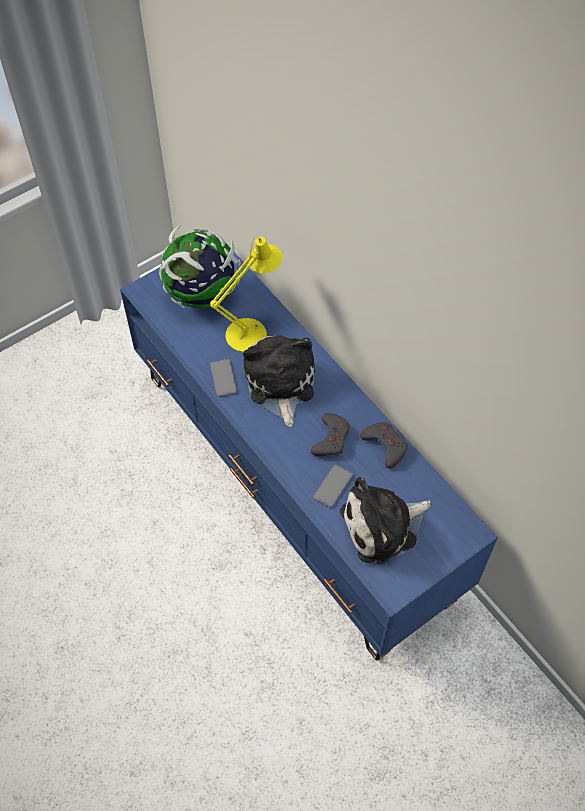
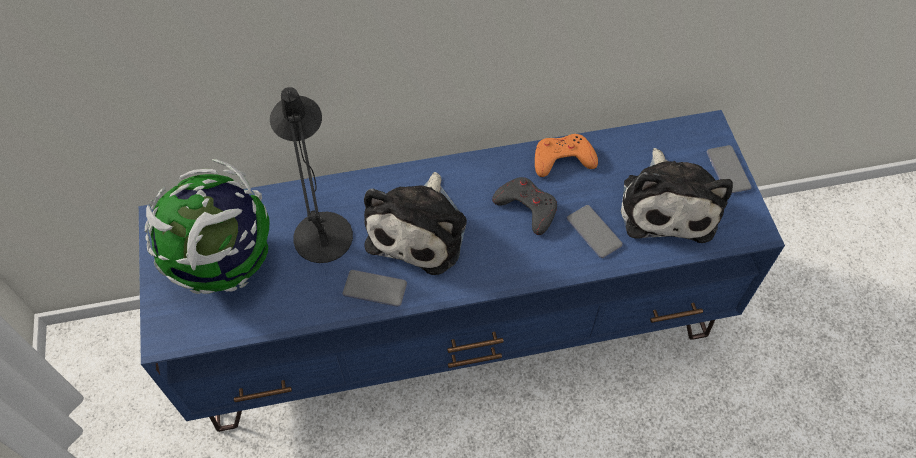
camera: 65 degrees left, 0 degrees up
yellow table lamp [210,237,282,352] -> black table lamp [270,87,353,263]
plush toy [243,335,315,427] -> plush toy turned 90 degrees counterclockwise [364,172,467,275]
grey game controller [360,422,407,469] -> orange game controller [535,134,598,177]
none -> phone [707,145,752,193]

